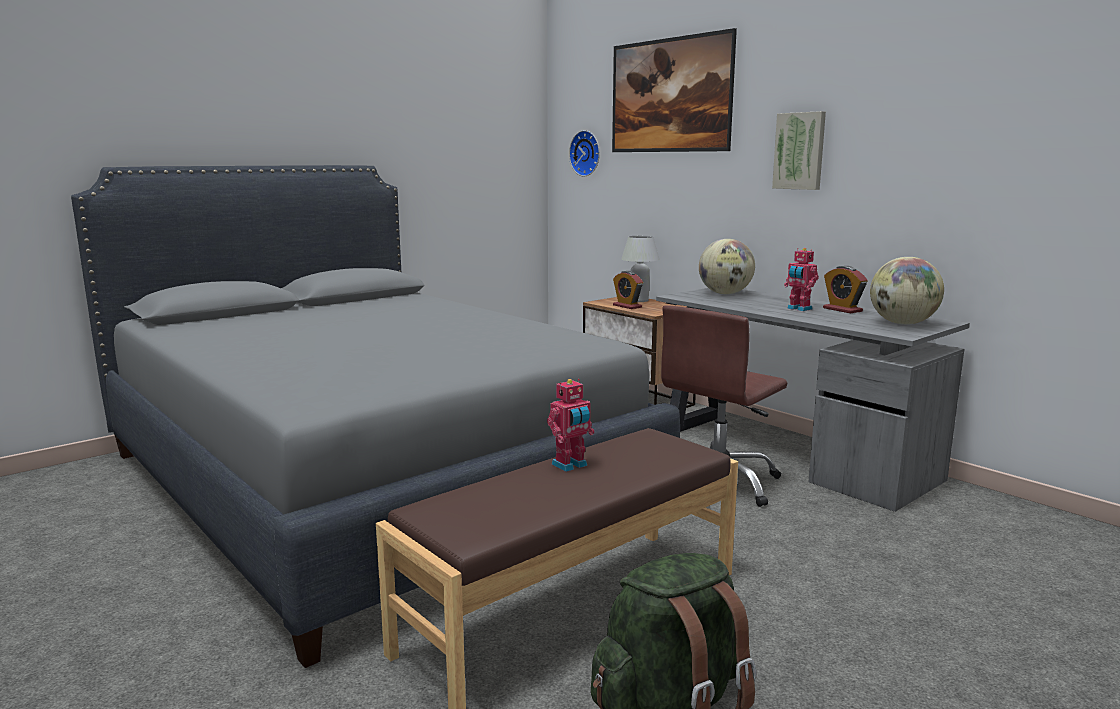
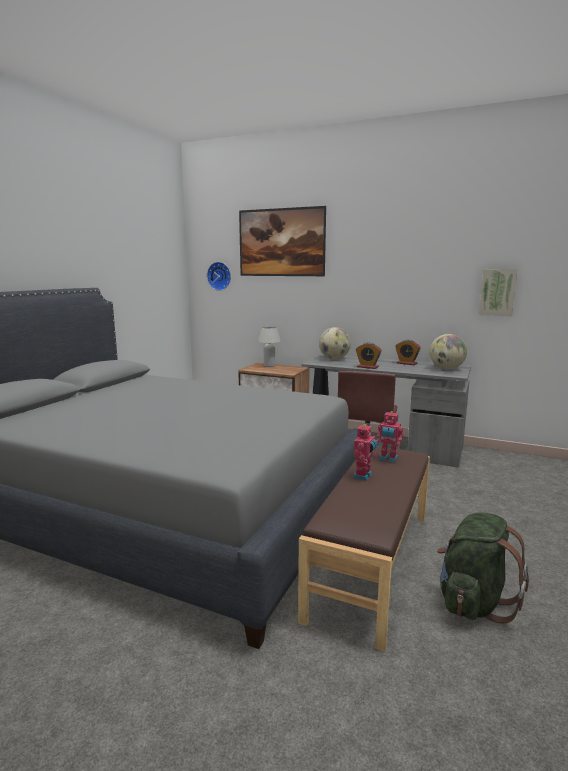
camera: 25 degrees left, 0 degrees up
alarm clock [613,271,643,309] -> alarm clock moved to [356,342,382,369]
picture [772,111,826,190] -> picture moved to [479,269,518,316]
toy robot [784,248,819,311] -> toy robot moved to [377,411,404,463]

